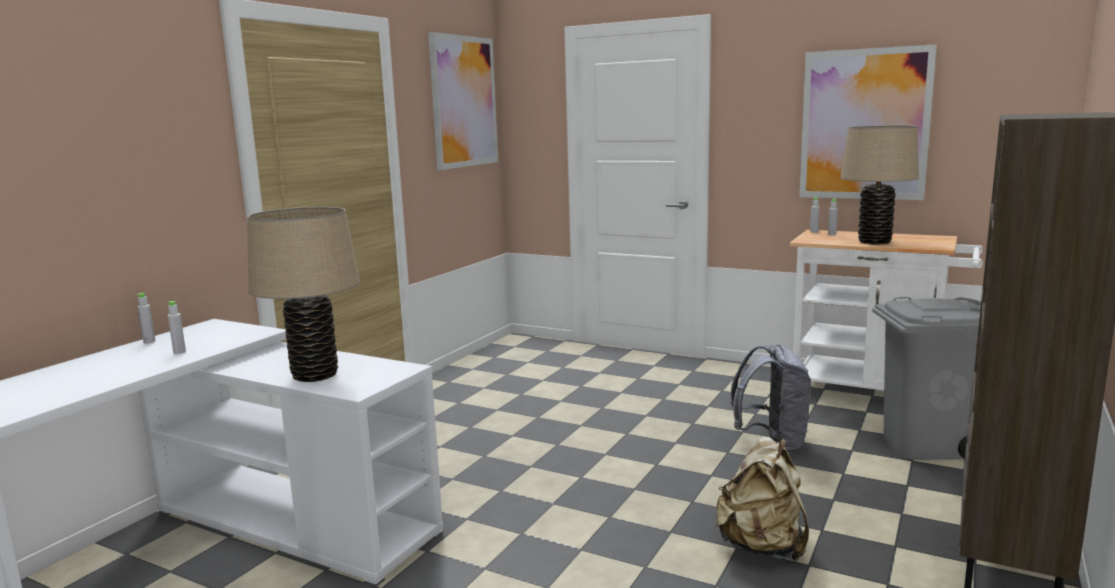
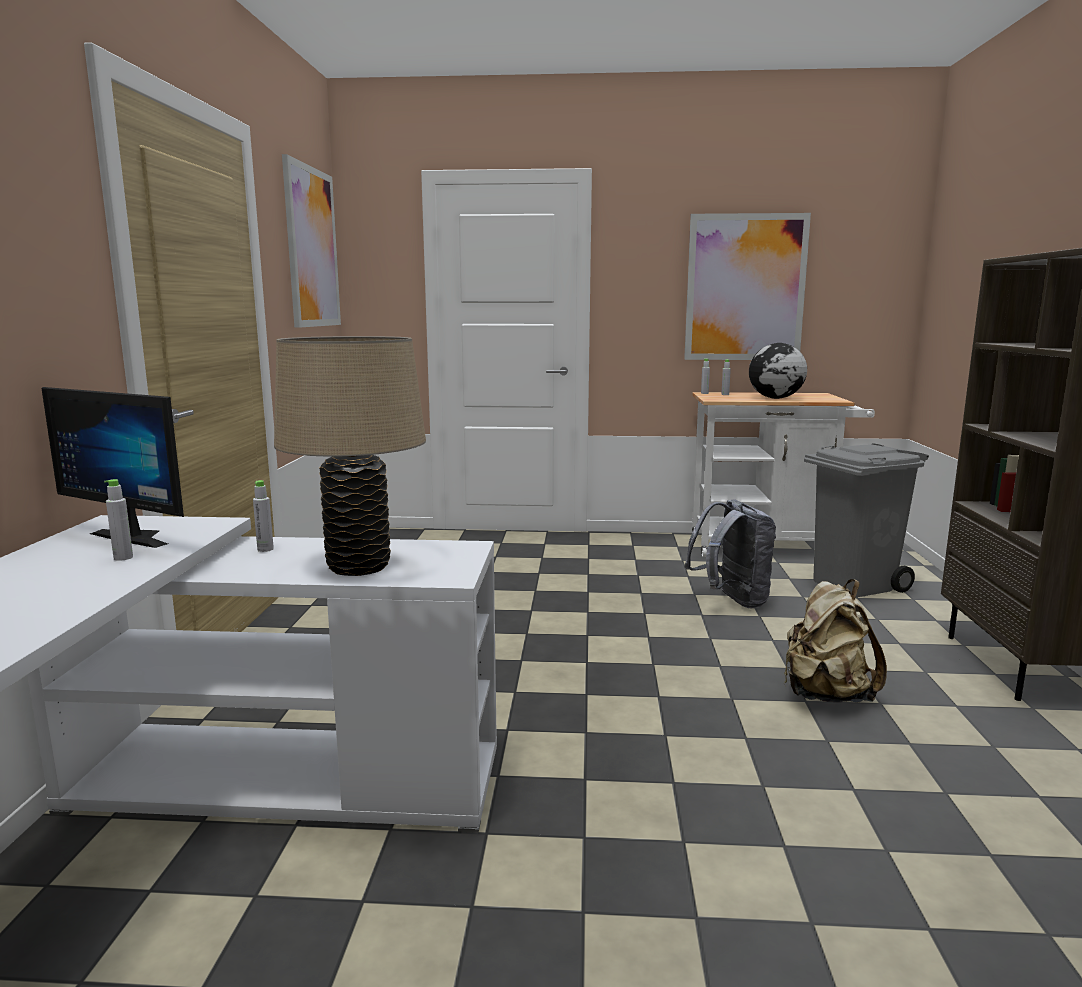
camera: 25 degrees left, 0 degrees up
grey bottle [136,293,155,343] -> grey bottle moved to [253,480,274,552]
beige table lamp [840,125,919,244] -> globe [749,343,807,399]
none -> monitor [41,387,184,548]

